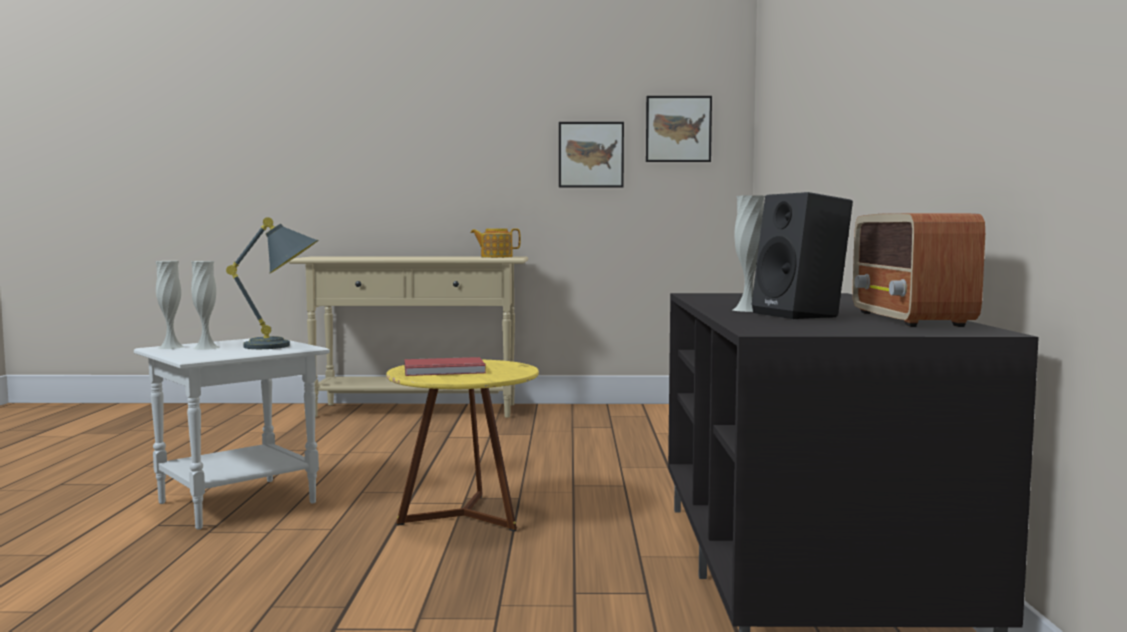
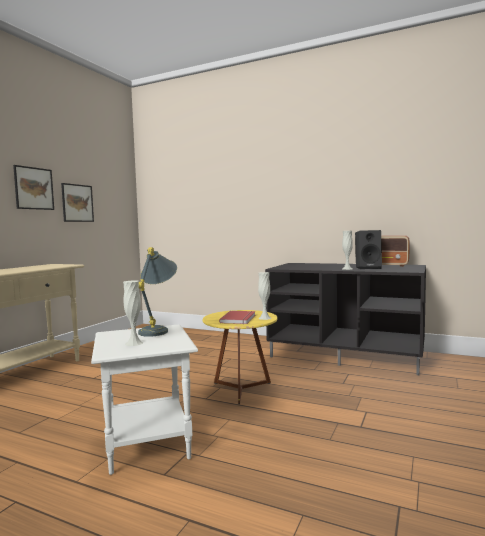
camera: 65 degrees left, 0 degrees up
white vase [155,261,184,349] -> white vase moved to [258,272,271,320]
teapot [470,228,521,258] -> none
picture [646,96,712,162] -> picture moved to [13,165,54,210]

